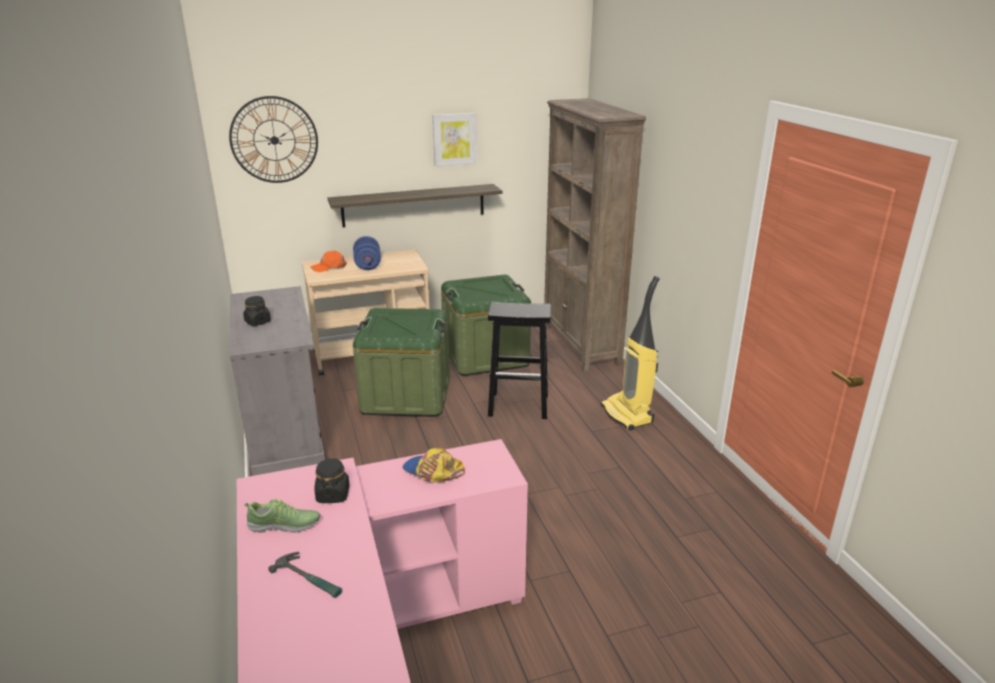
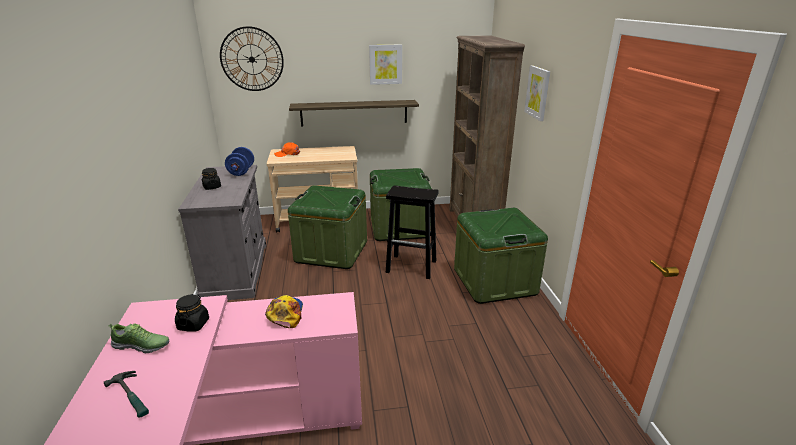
camera: 10 degrees right, 0 degrees up
blue dumbbell [353,236,381,270] -> blue dumbbell moved to [225,147,254,176]
cap [403,448,465,482] -> cap turned 45 degrees clockwise [265,295,303,328]
vacuum cleaner [601,276,660,431] -> green storage box [454,208,548,304]
none -> picture [524,65,550,121]

